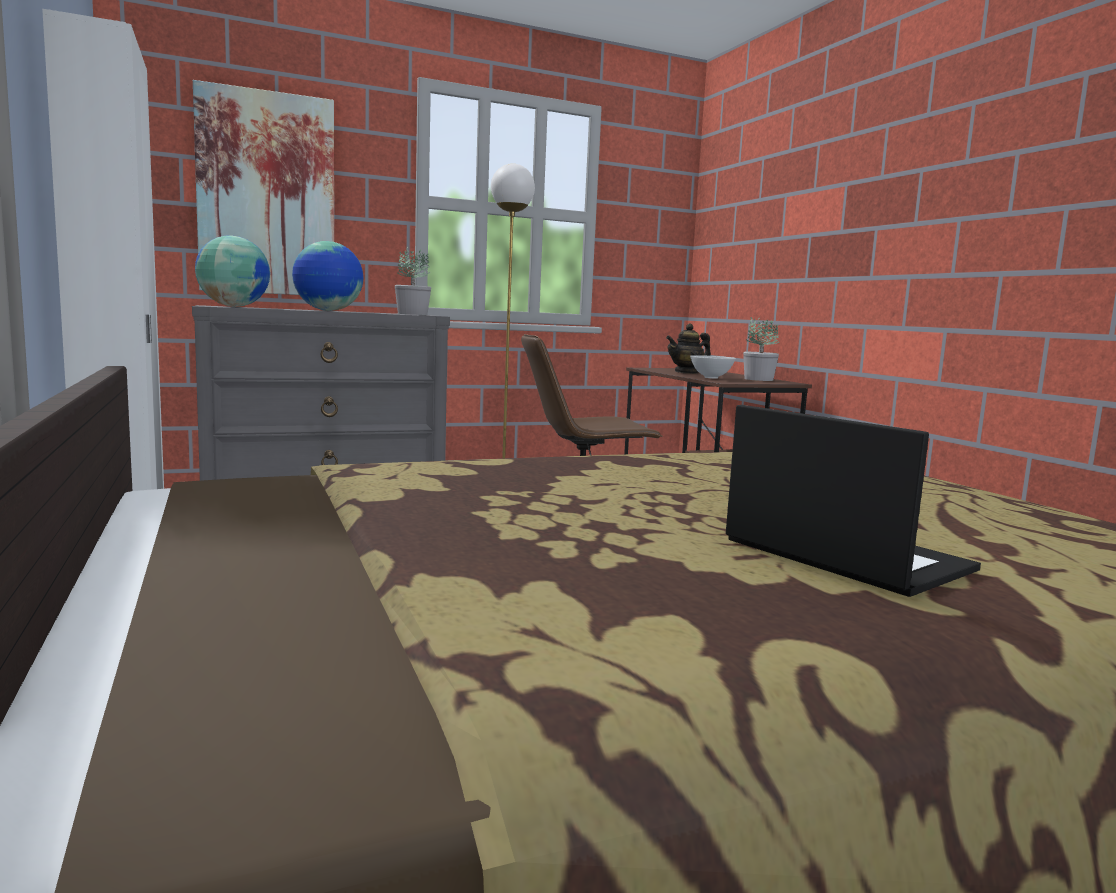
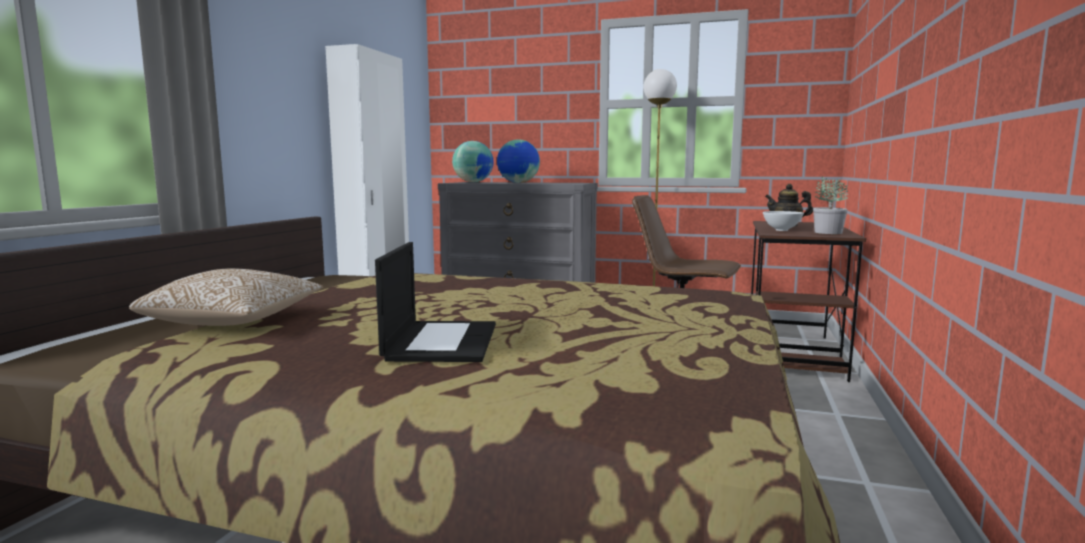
camera: 40 degrees right, 0 degrees up
picture [193,80,334,295] -> none
potted plant [395,246,431,315] -> none
none -> pillow [129,268,323,326]

